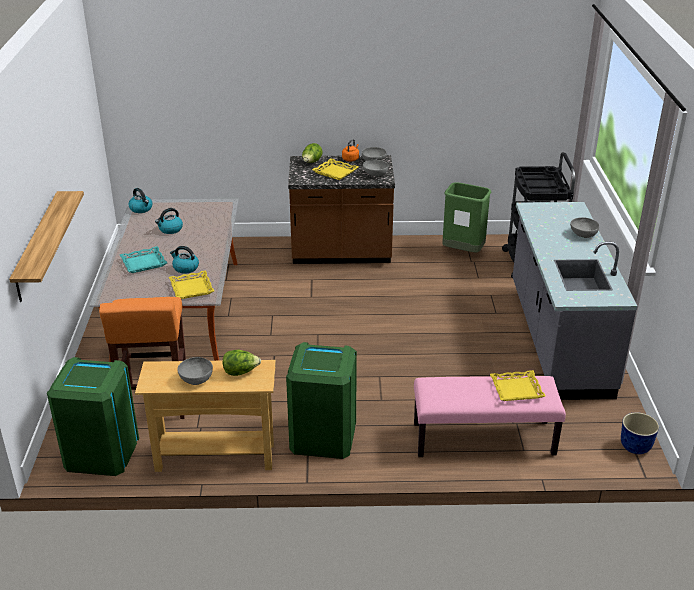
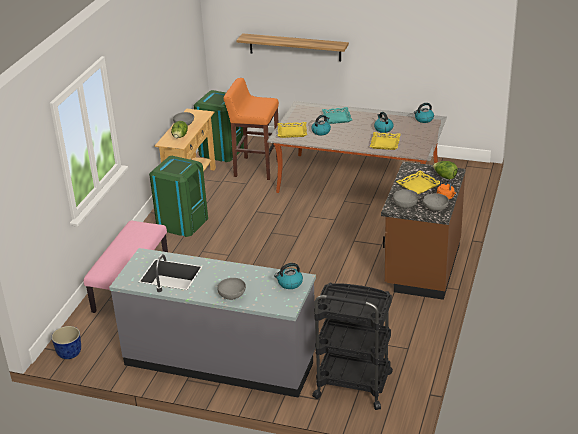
camera: 110 degrees right, 0 degrees up
green trash can [442,182,491,252] -> none
yellow tray [490,370,546,401] -> yellow tray moved to [370,132,401,150]
none -> kettle [274,263,303,289]

